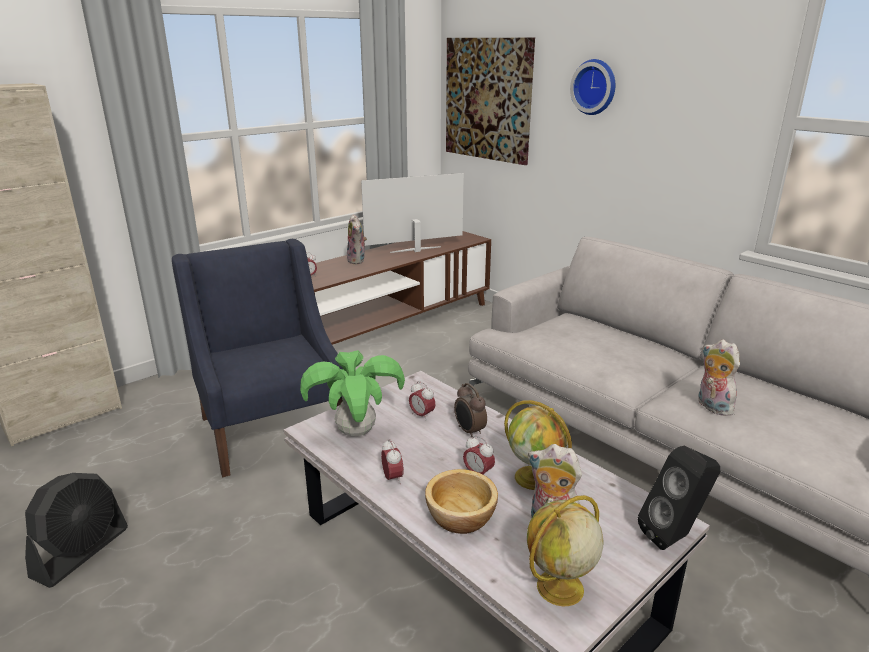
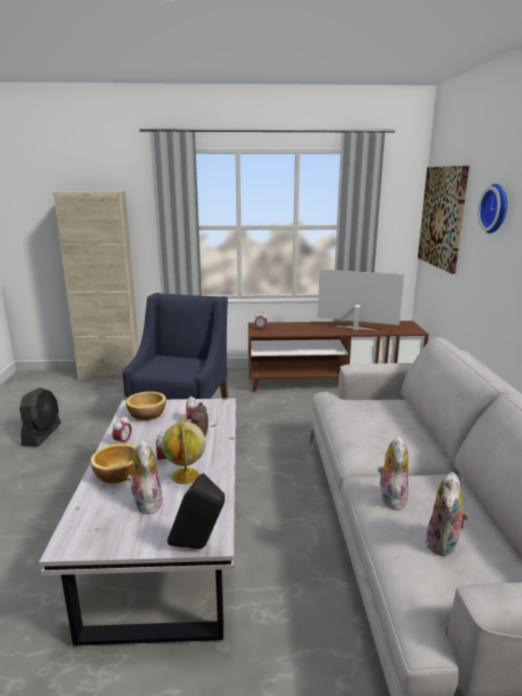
camera: 40 degrees right, 5 degrees down
black fan [25,473,128,588] -> black fan turned 60 degrees counterclockwise [20,388,61,447]
potted plant [300,350,405,437] -> bowl [126,391,166,420]
plush toy [346,214,367,264] -> plush toy moved to [425,472,469,556]
globe [527,495,603,606] -> none

